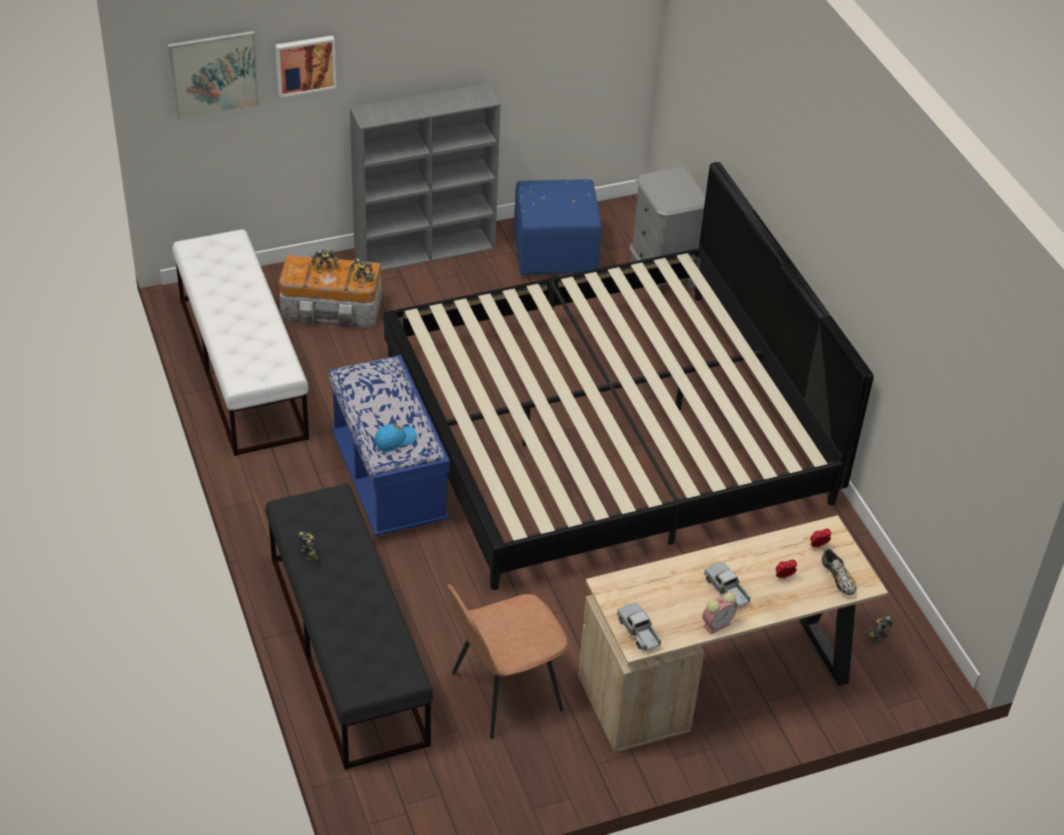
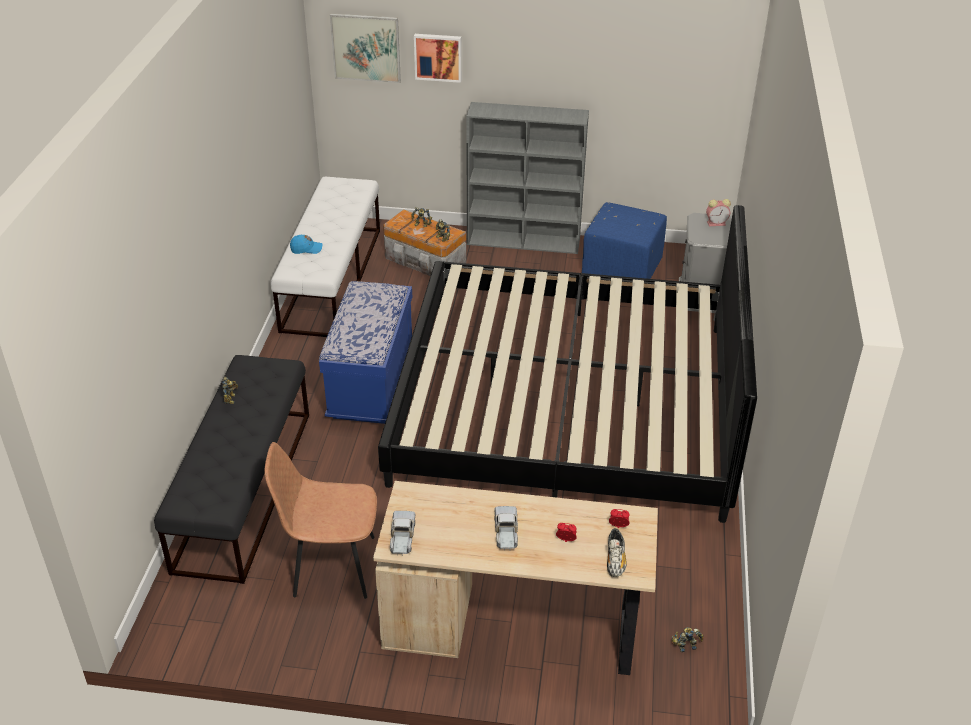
camera: 30 degrees right, 5 degrees down
blue cap [374,423,417,452] -> blue cap moved to [290,235,323,254]
alarm clock [702,592,737,635] -> alarm clock moved to [706,199,731,226]

